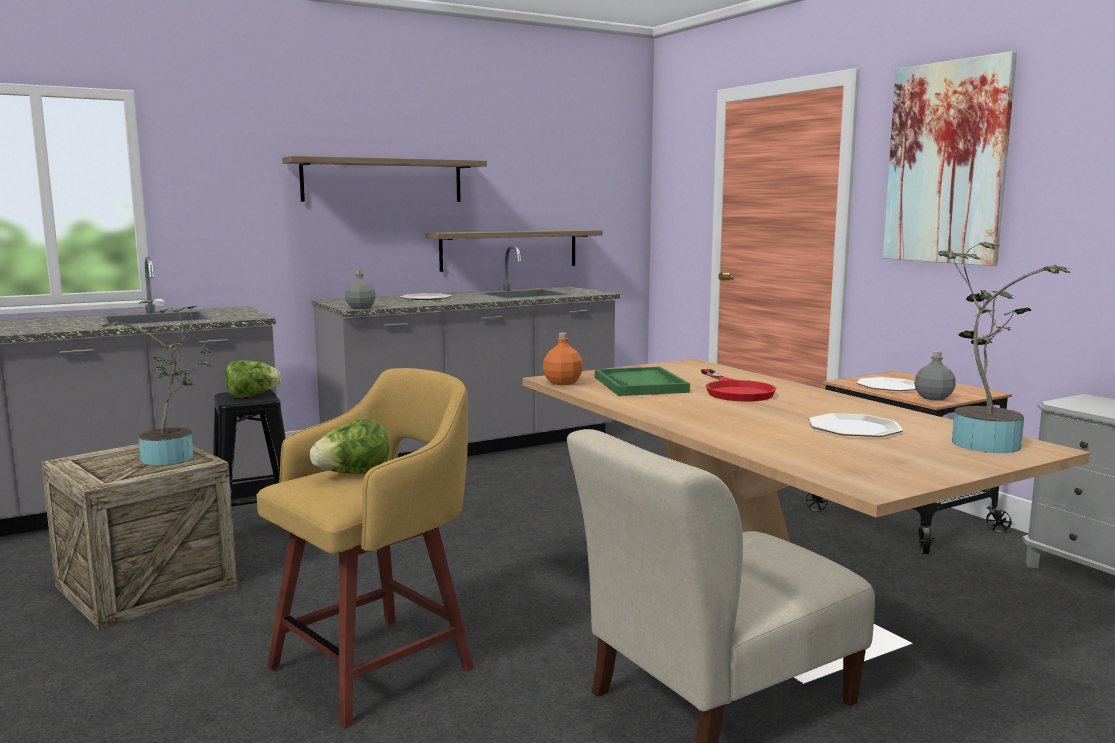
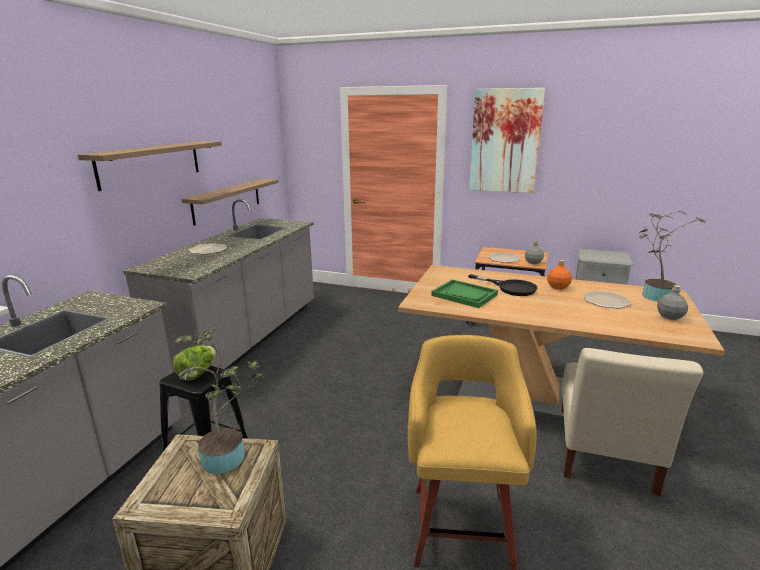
camera: 40 degrees left, 10 degrees up
lettuce [310,419,390,474] -> none
grey bottle [345,270,376,309] -> grey bottle moved to [657,285,688,320]
orange bottle [543,333,583,385] -> orange bottle moved to [547,260,572,290]
red frying pan [701,369,776,401] -> black frying pan [468,274,537,296]

